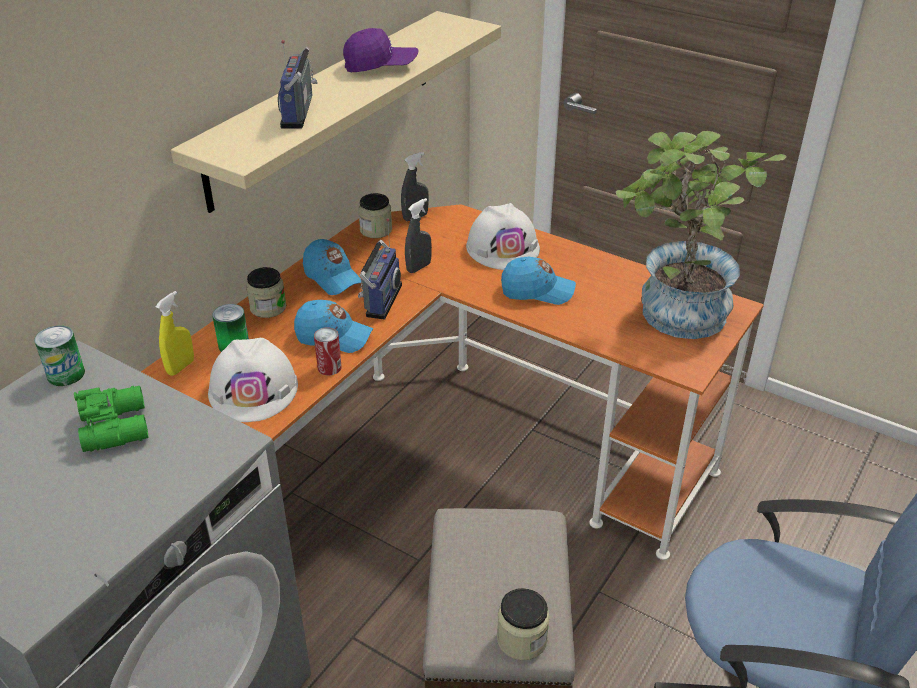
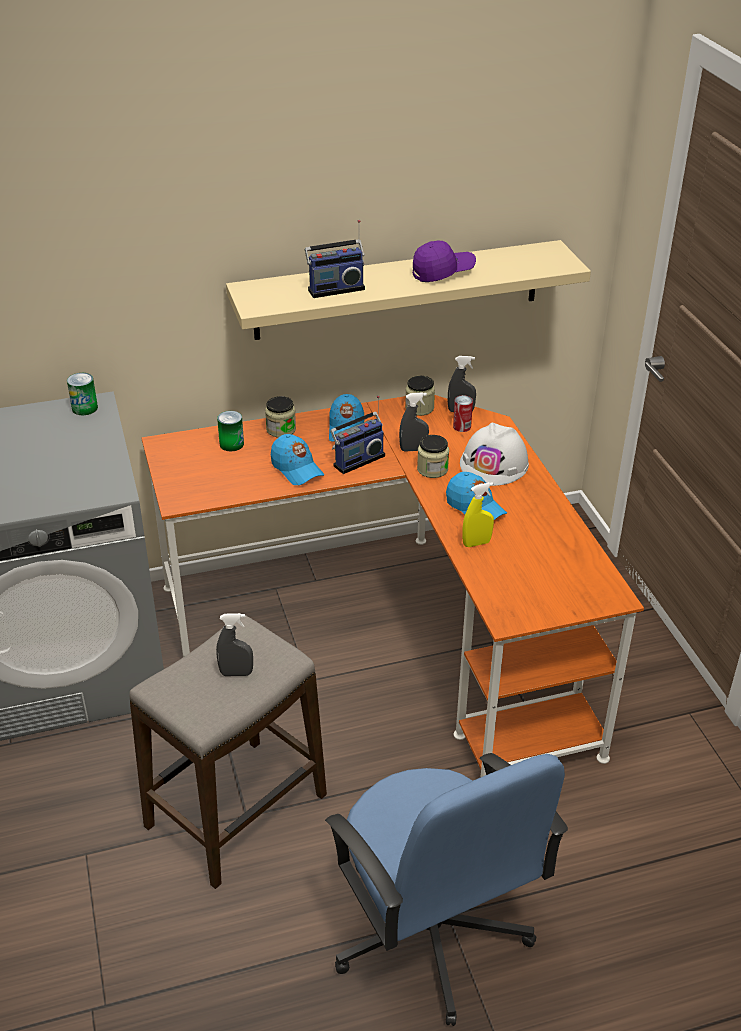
camera: 40 degrees right, 0 degrees up
green binoculars [74,386,149,452] -> none
yellow spray bottle [156,291,194,376] -> yellow spray bottle moved to [462,482,494,547]
white hard hat [208,338,298,422] -> none
radio [278,40,318,128] -> radio turned 150 degrees counterclockwise [305,220,365,298]
can [314,327,342,375] -> can moved to [453,395,473,432]
purple cap [343,28,419,72] -> purple cap turned 60 degrees counterclockwise [412,241,476,282]
jar [497,588,550,660] -> jar moved to [417,435,449,478]
potted plant [616,131,786,339] -> none
none -> grey spray bottle [216,613,253,676]

